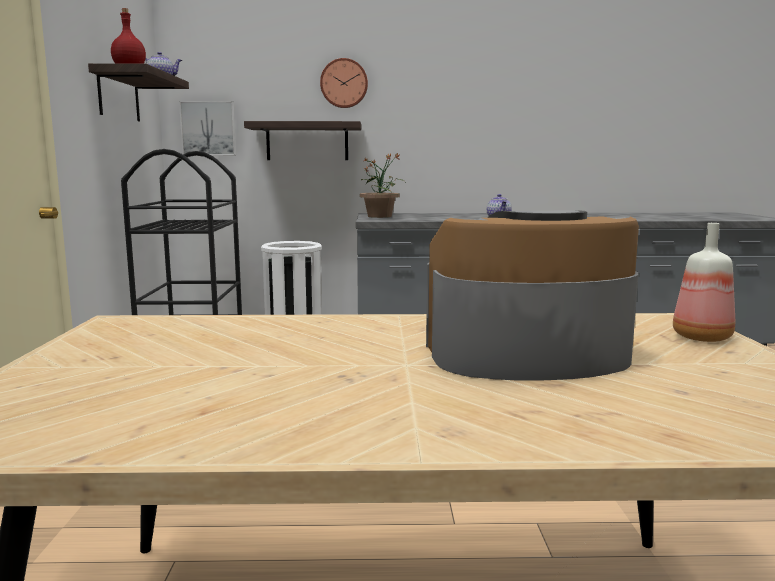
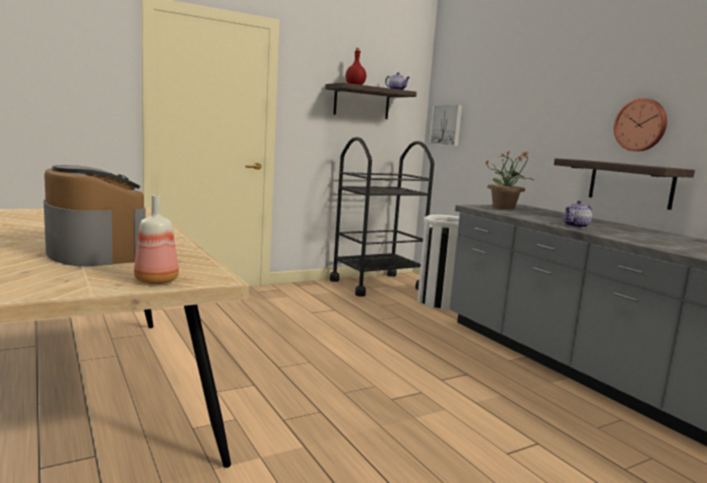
camera: 60 degrees right, 0 degrees up
shelf [244,121,361,160] -> shelf moved to [554,158,695,210]
wall clock [320,58,368,108] -> wall clock moved to [614,98,667,151]

